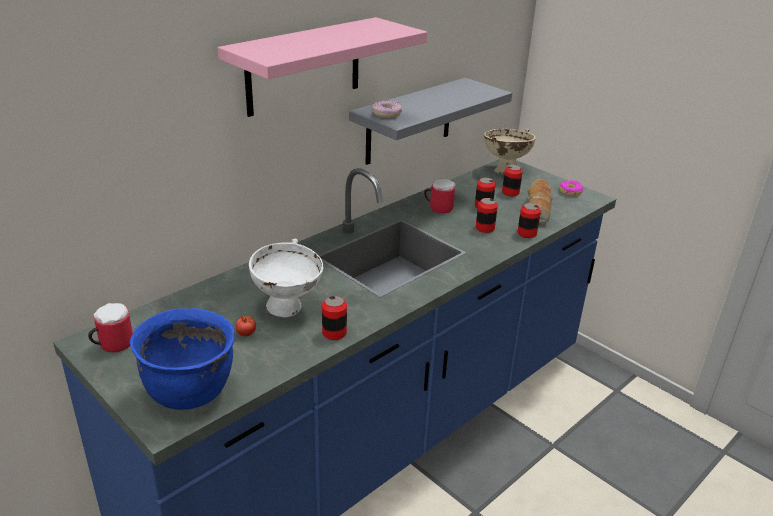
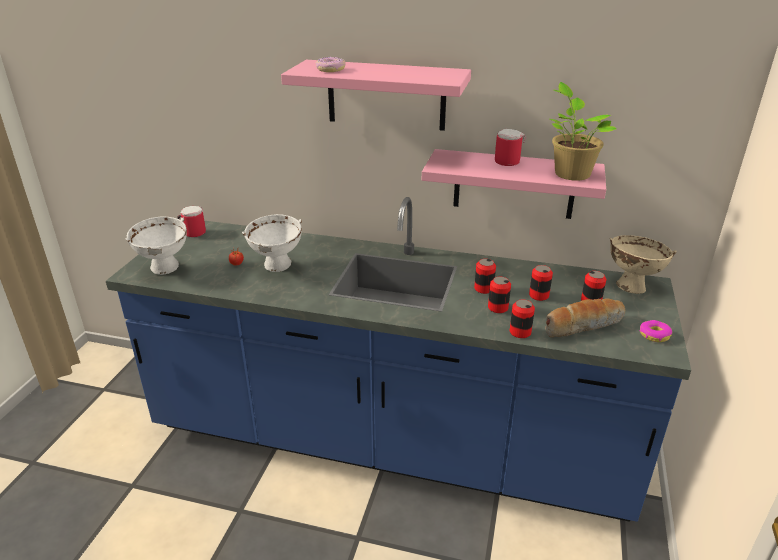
camera: 60 degrees right, 0 degrees up
blue cooking pot [130,308,234,410] -> white bowl [125,217,187,275]
can [322,296,347,340] -> can moved to [474,259,496,294]
grey shelf [349,78,512,165] -> pink shelf [422,149,606,219]
donut [372,100,402,118] -> donut moved to [316,57,346,72]
mug [424,179,456,213] -> mug moved to [495,129,526,166]
none -> potted plant [550,82,617,181]

